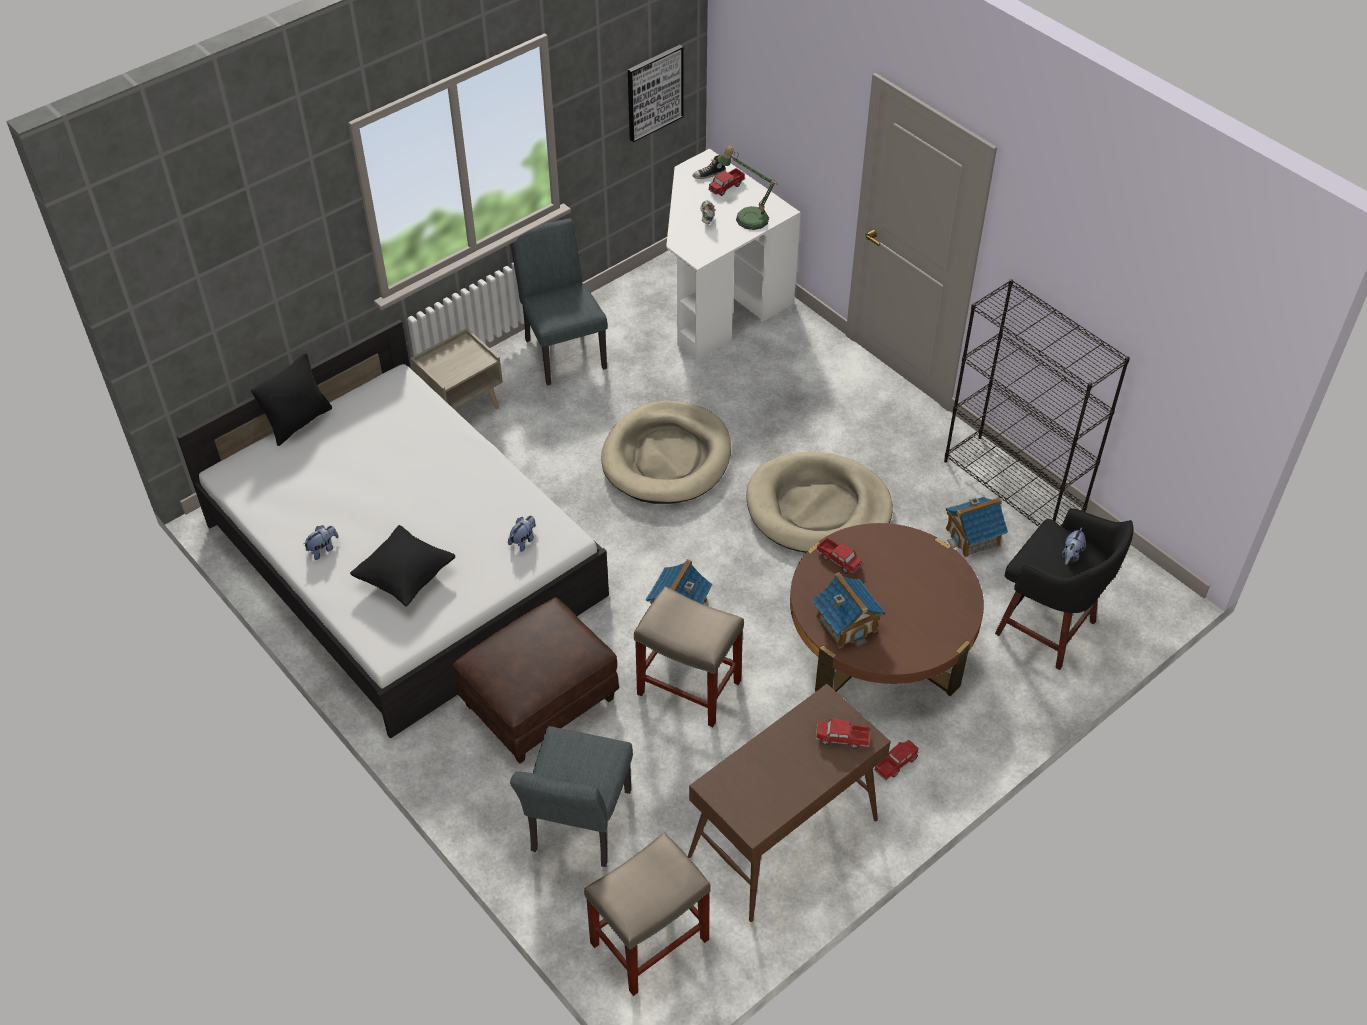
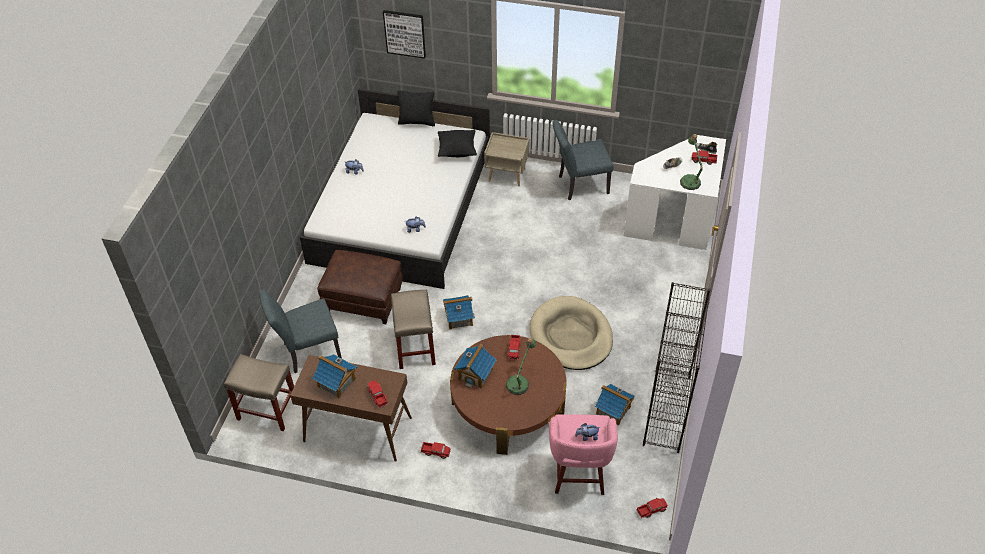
camera: 55 degrees right, 0 degrees up
black pillow [350,525,456,607] -> black pillow moved to [438,130,477,157]
grey chair [510,218,608,386] -> grey chair turned 135 degrees counterclockwise [552,120,613,200]
beige dog bed [601,400,731,504] -> none
picture [628,45,684,142] -> picture moved to [383,10,426,59]
black stool [995,509,1134,670] -> pink stool [549,414,618,495]
none -> toy house [312,354,357,398]
none -> table lamp [506,338,536,395]
none -> toy truck [636,498,667,518]

